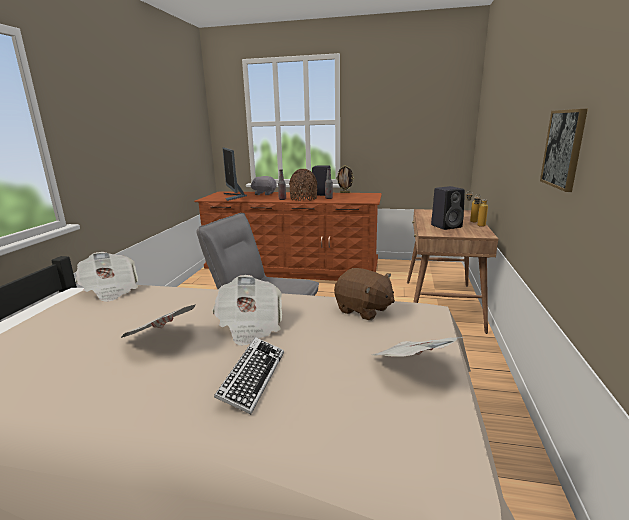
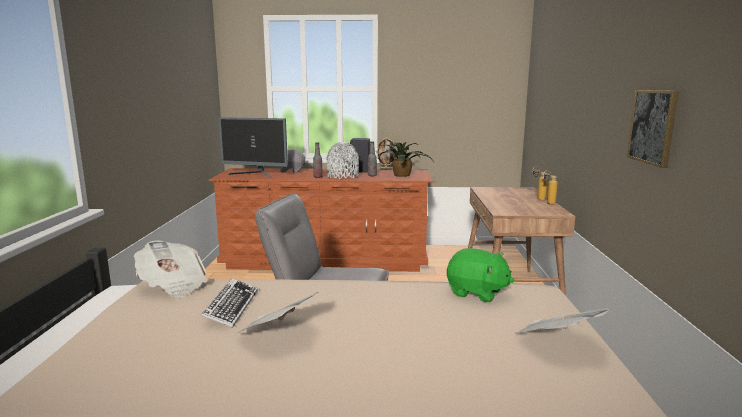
camera: 10 degrees left, 5 degrees down
newspaper [213,275,282,346] -> none
keyboard [214,337,284,414] -> keyboard moved to [201,278,258,328]
monitor [223,148,247,201] -> monitor turned 45 degrees counterclockwise [219,117,288,177]
brown vase [289,169,317,201] -> grey vase [326,142,359,179]
brown plush toy [334,268,395,320] -> green plush toy [447,248,514,302]
black speaker [431,186,465,230] -> none
none -> potted plant [379,142,434,177]

